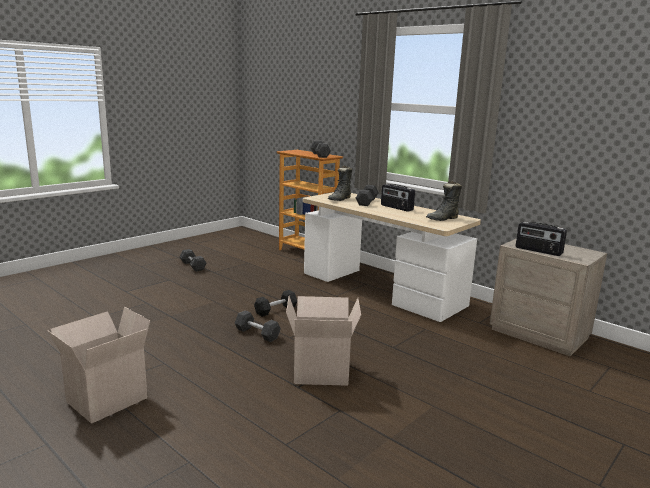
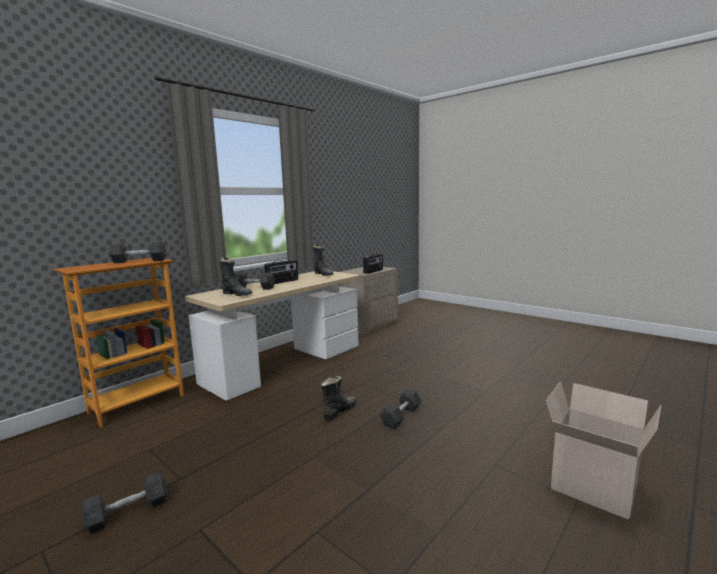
camera: 90 degrees left, 5 degrees down
black dumbbell [254,290,297,317] -> black boot [321,376,357,420]
cardboard box [286,296,361,386] -> none

